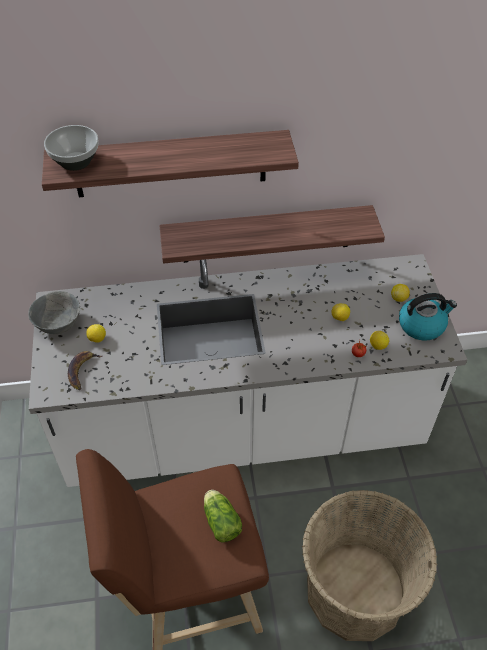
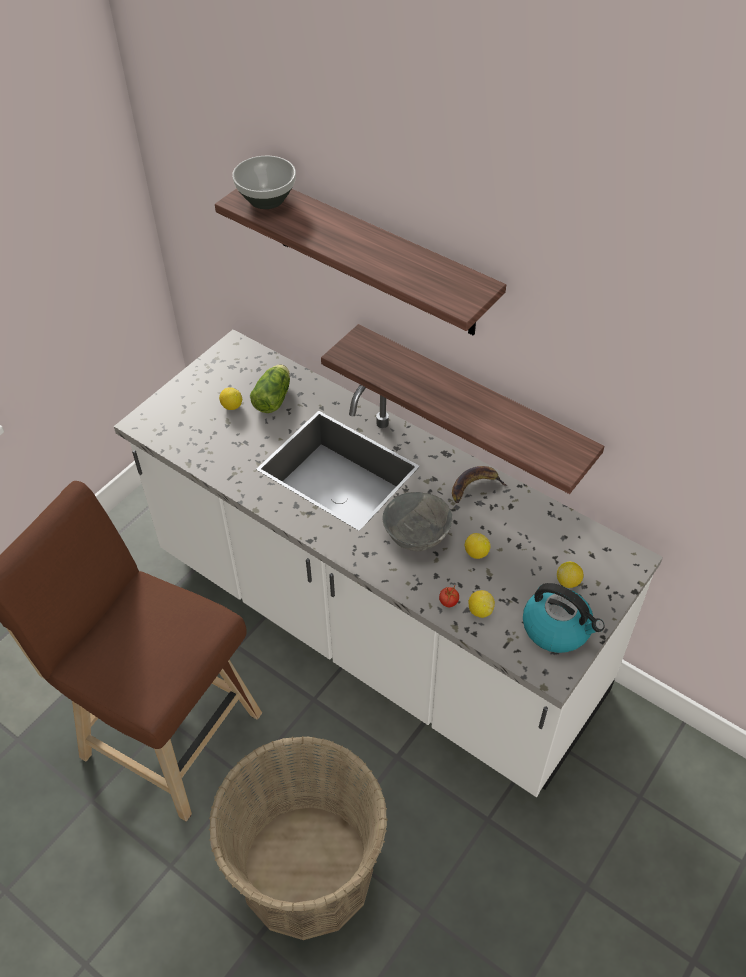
camera: 45 degrees right, 0 degrees up
grey bowl [28,291,80,334] -> grey bowl moved to [382,492,452,551]
banana [68,351,102,390] -> banana moved to [452,466,507,503]
lettuce [204,490,242,543] -> lettuce moved to [250,364,290,413]

